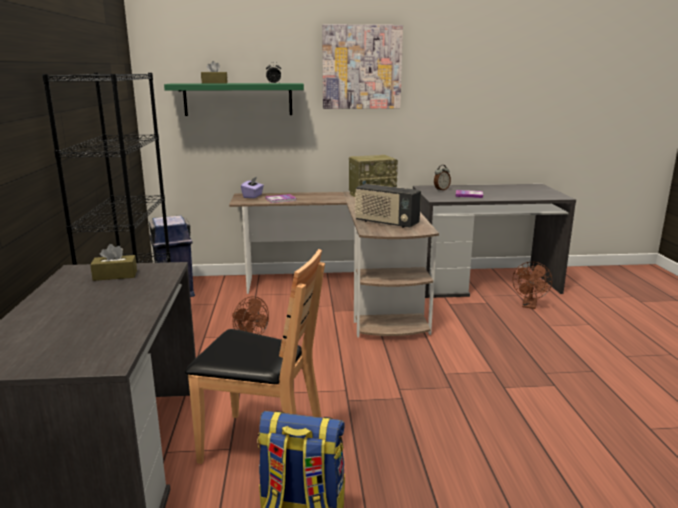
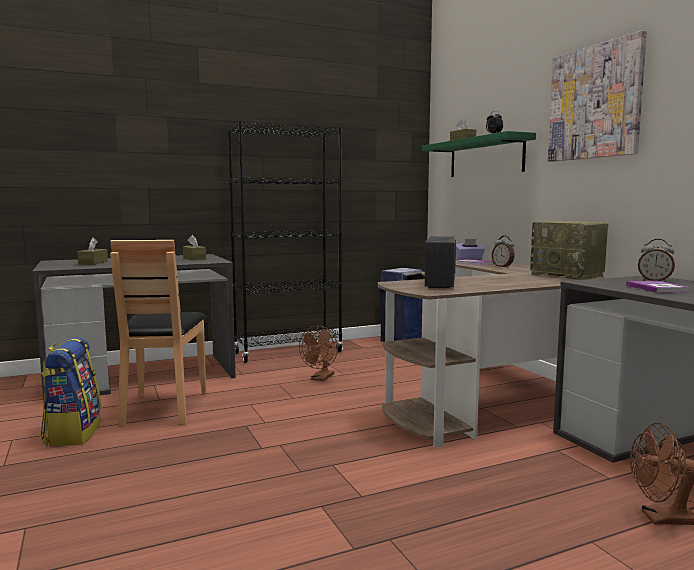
camera: 70 degrees right, 10 degrees down
none -> brown tissue box [77,238,108,265]
none -> alarm clock [492,236,515,268]

